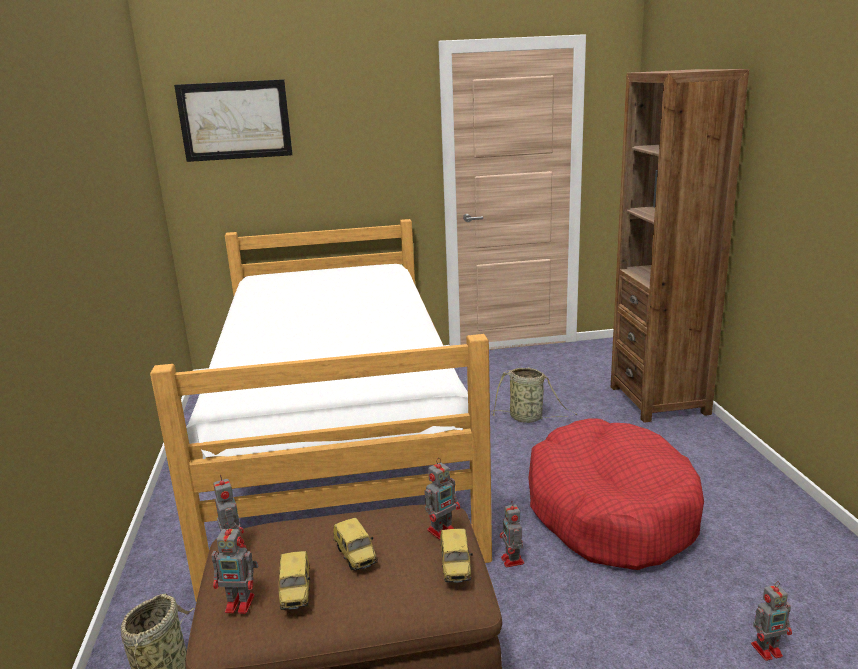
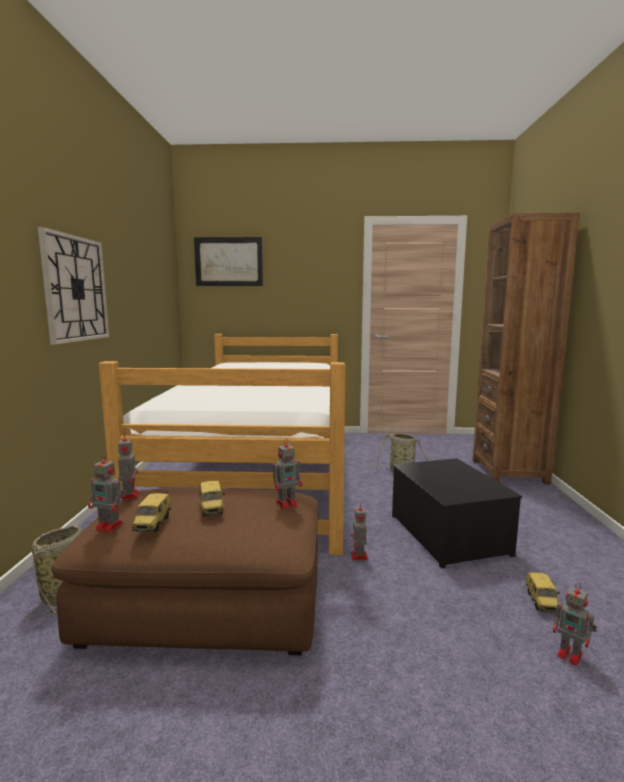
camera: 10 degrees right, 10 degrees down
toy car [440,529,473,583] -> toy car moved to [525,572,560,613]
red dog bed [528,419,704,570] -> storage box [392,458,522,568]
toy robot [751,581,792,661] -> toy robot turned 45 degrees clockwise [553,583,597,666]
none -> wall clock [38,227,109,345]

